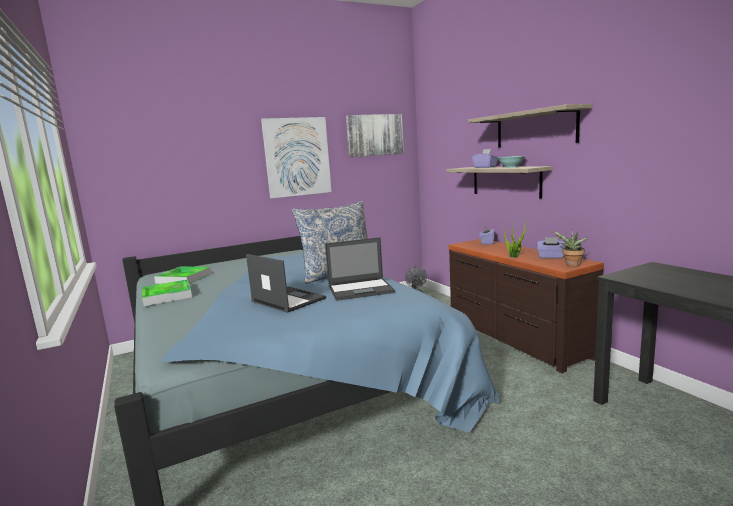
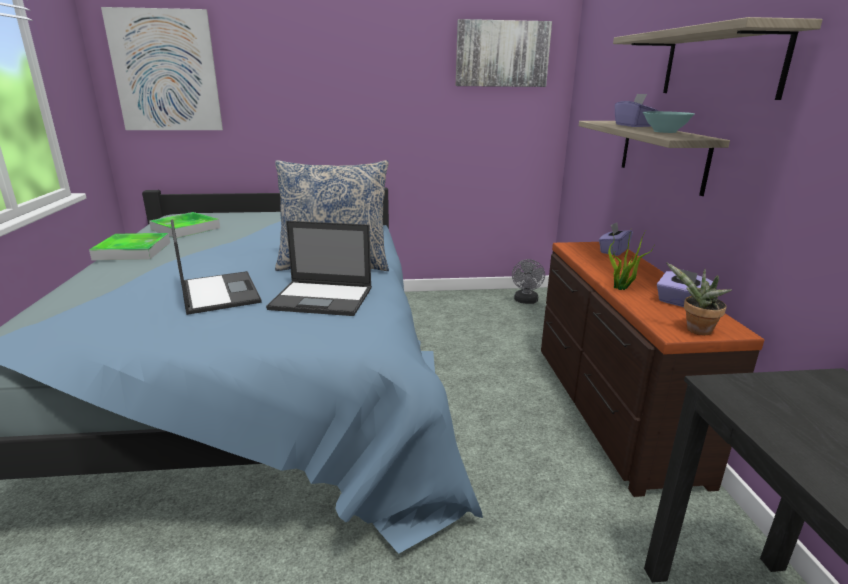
camera: 20 degrees right, 10 degrees up
picture [261,117,332,198] -> picture moved to [101,7,223,130]

